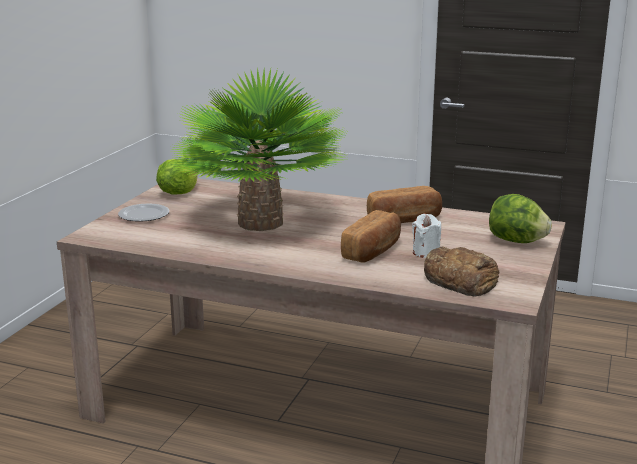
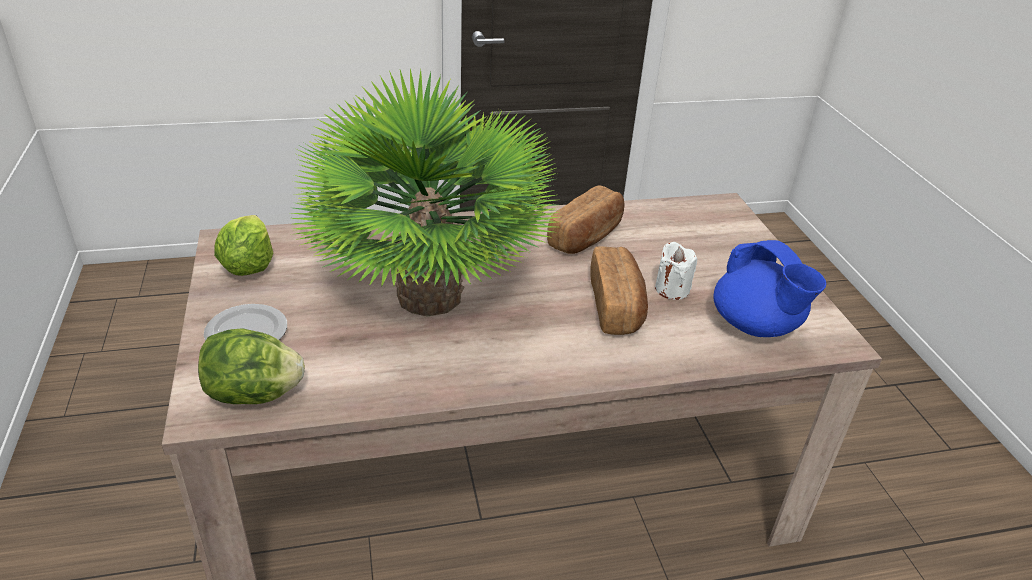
camera: 35 degrees left, 15 degrees up
bread [424,246,499,297] -> blue teapot [713,240,826,337]
lettuce [489,194,552,243] -> lettuce moved to [198,328,305,404]

